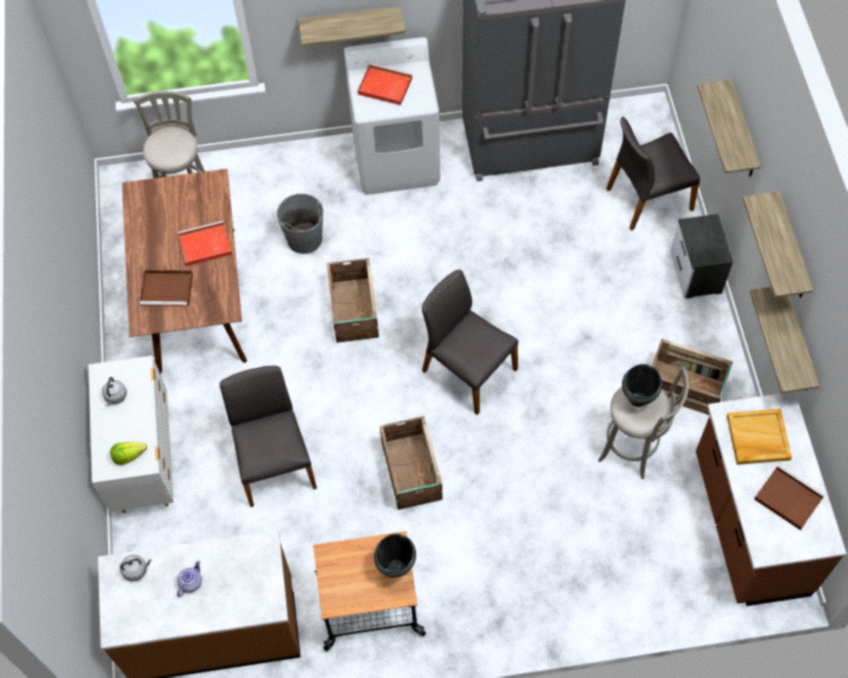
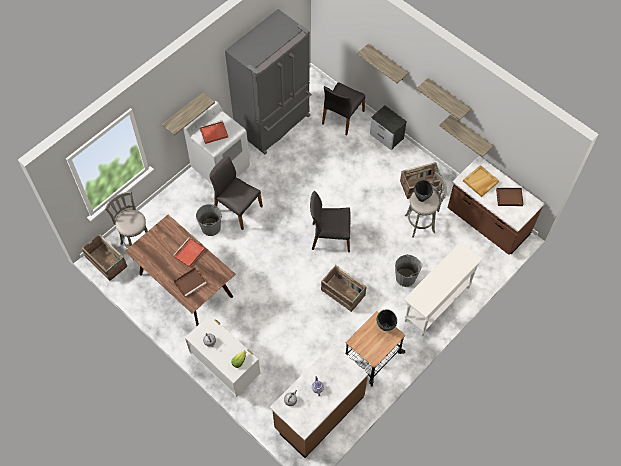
camera: 40 degrees left, 0 degrees up
grey chair [220,366,317,507] -> grey chair moved to [209,156,263,230]
crate [327,258,379,343] -> crate moved to [82,234,127,281]
none -> grey bucket [395,254,422,287]
none -> white console table [404,242,483,336]

